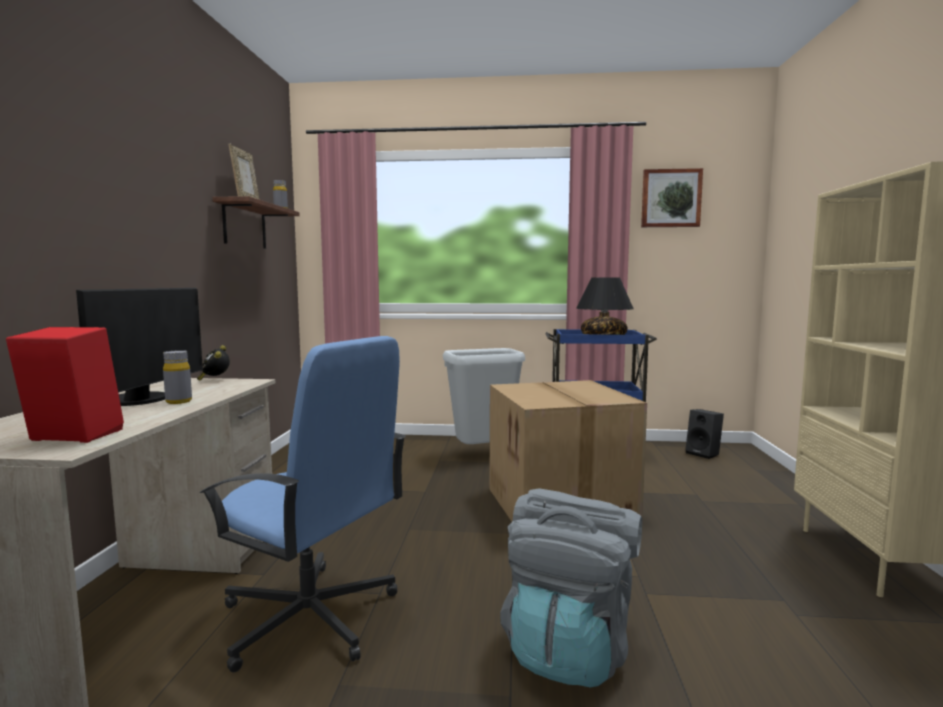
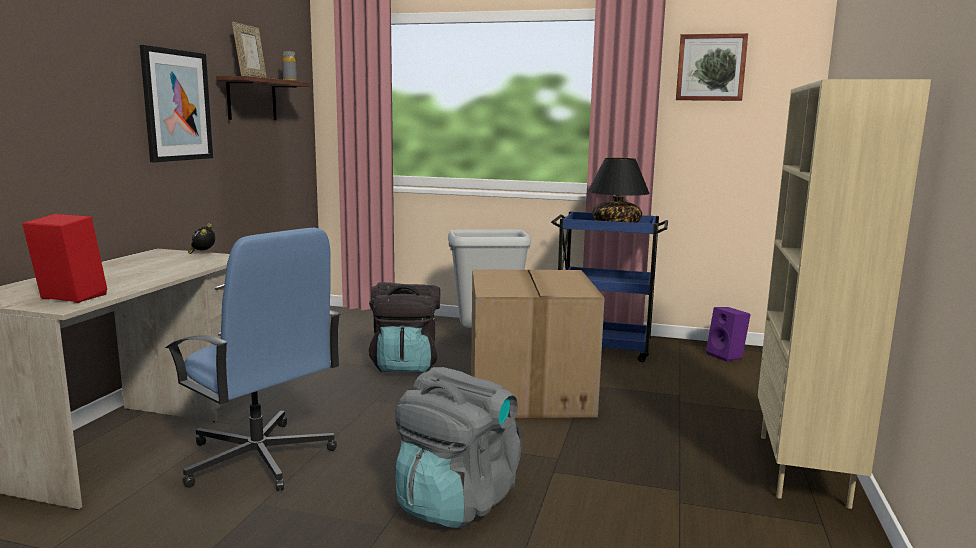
camera: 10 degrees right, 5 degrees up
monitor [76,288,203,406] -> none
grey bottle [163,350,192,404] -> none
black speaker [685,409,724,459] -> purple speaker [706,307,751,362]
none -> picture [140,45,213,162]
none -> black backpack [369,282,440,373]

